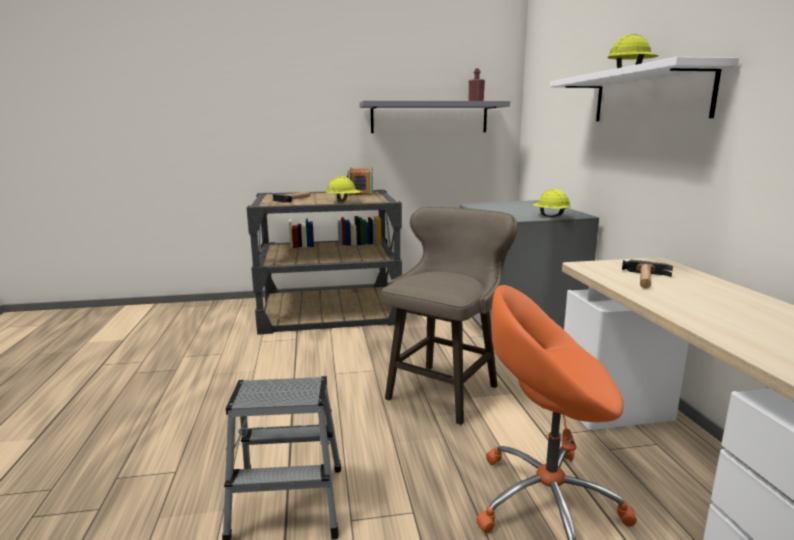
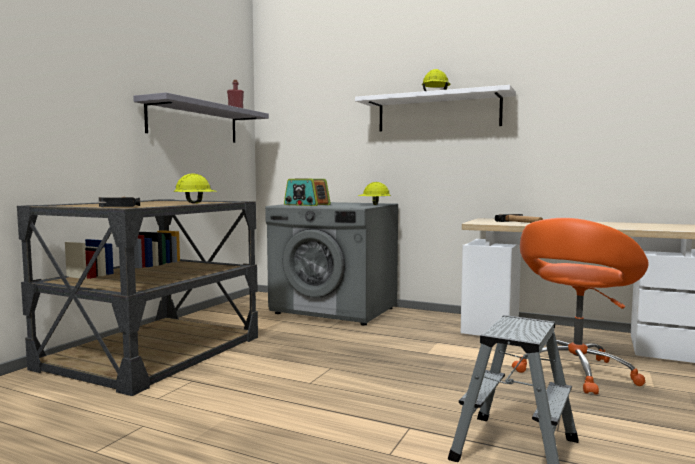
camera: 55 degrees left, 10 degrees down
radio [347,167,373,196] -> radio moved to [284,179,331,206]
beige stool [382,207,517,425] -> none

